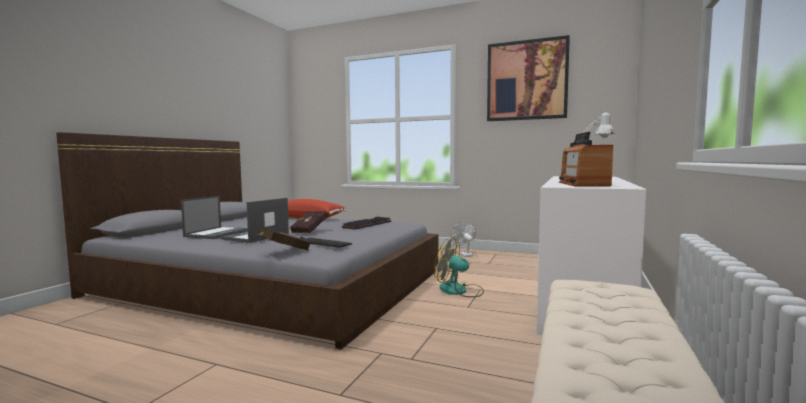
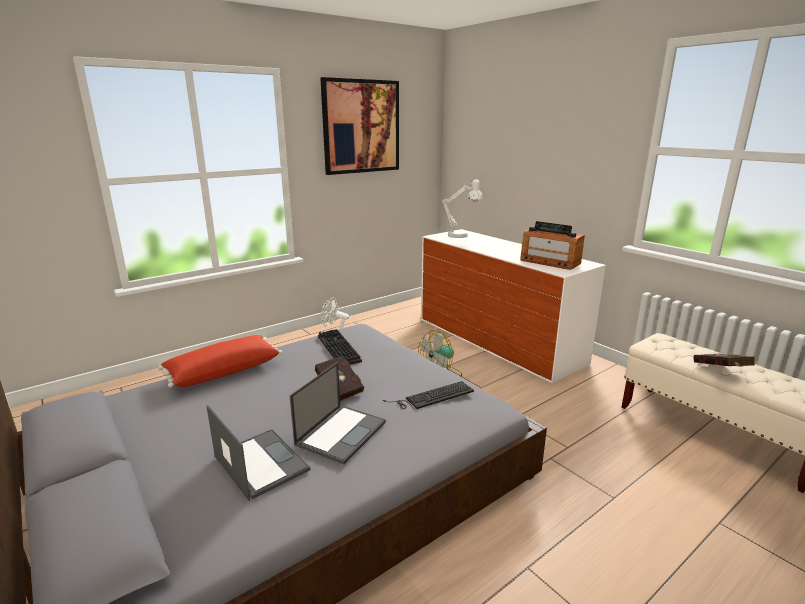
camera: 60 degrees left, 15 degrees up
laptop [220,198,289,243] -> laptop turned 120 degrees counterclockwise [290,362,386,464]
red book [256,227,311,251] -> red book moved to [694,354,755,367]

